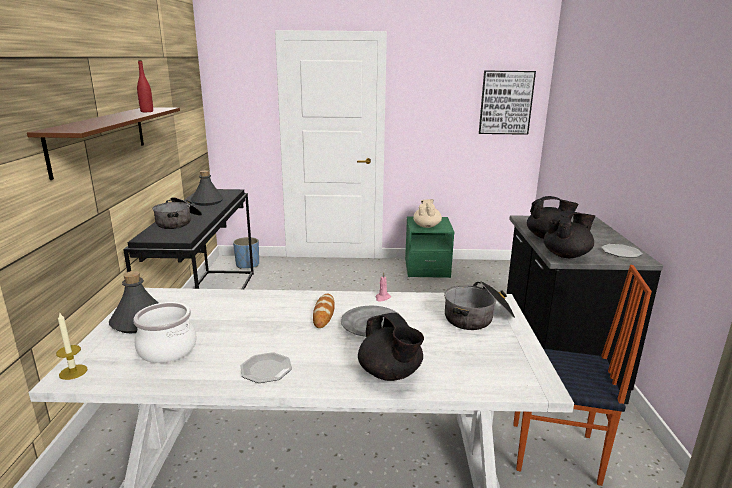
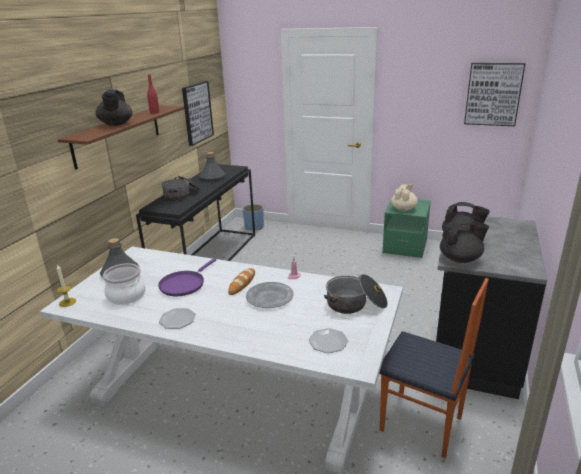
camera: 20 degrees right, 5 degrees up
black teapot [358,313,424,381] -> black teapot moved to [96,89,133,126]
plate [601,244,643,258] -> plate moved to [309,328,348,353]
none -> purple frying pan [158,258,216,296]
none -> picture [182,81,214,146]

